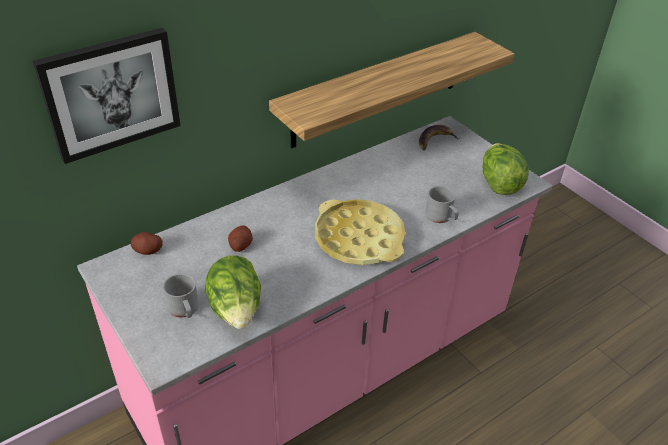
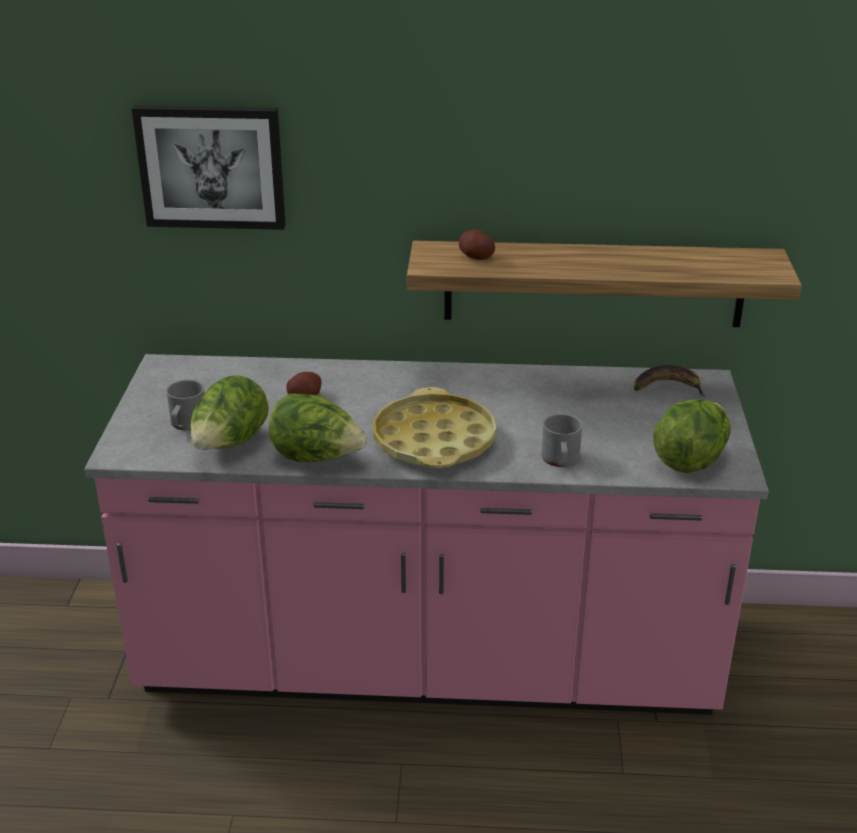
camera: 40 degrees right, 10 degrees down
potato [131,232,163,255] -> potato moved to [459,230,495,260]
none -> lettuce [269,393,367,462]

